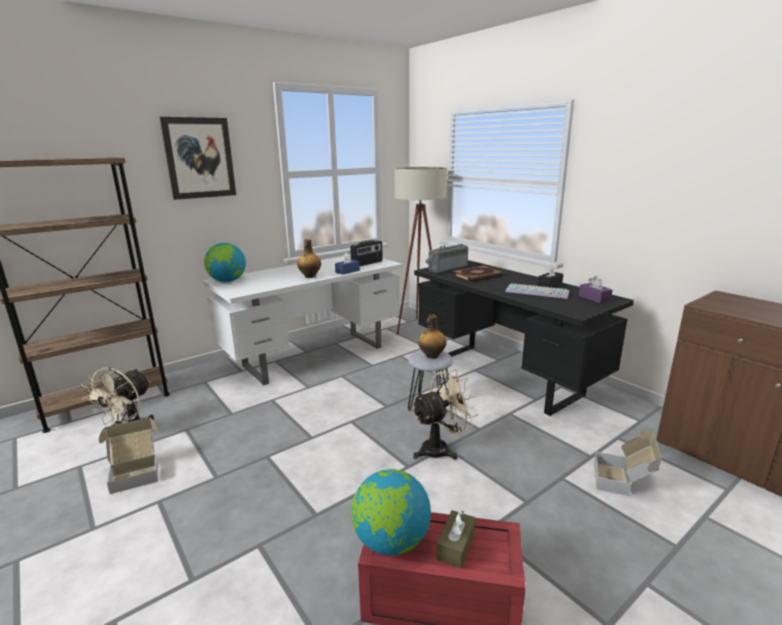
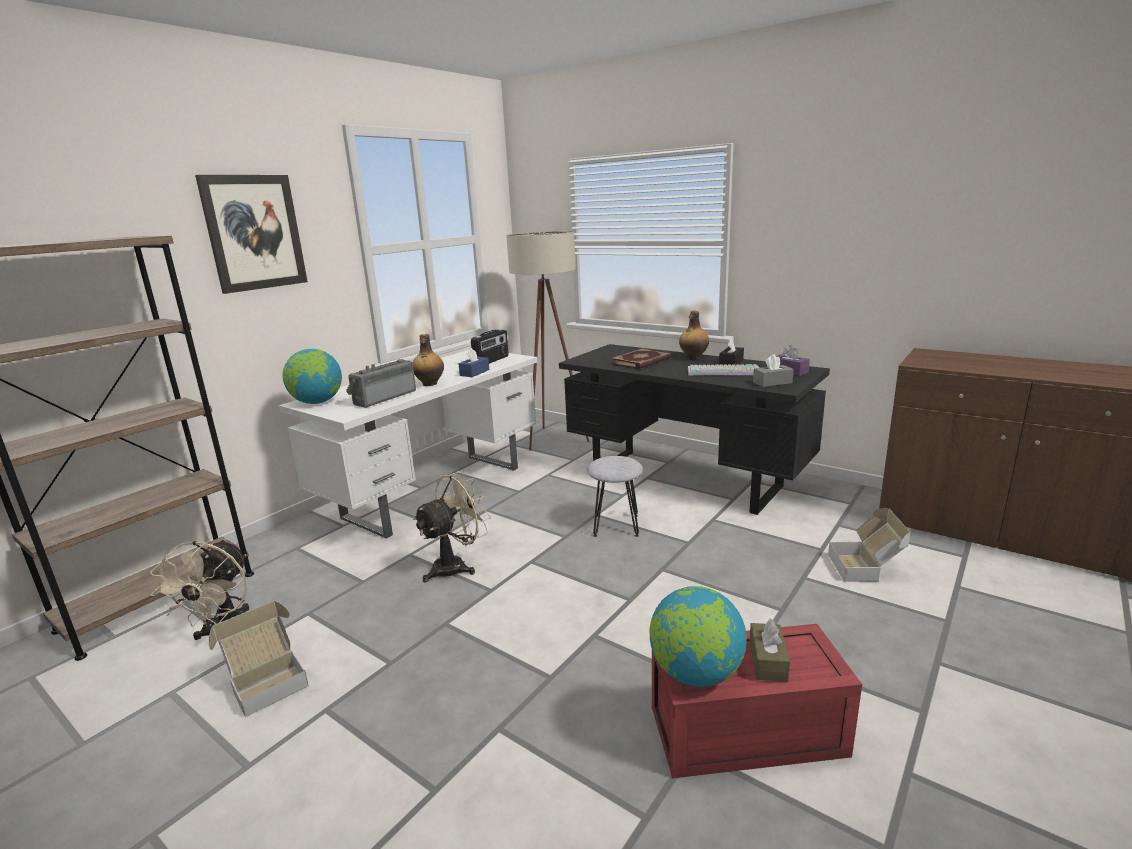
camera: 15 degrees left, 0 degrees up
beige fan [412,370,478,460] -> beige fan moved to [413,471,491,583]
bottle [418,314,446,359] -> bottle moved to [679,311,709,359]
radio [425,244,468,273] -> radio moved to [346,359,416,408]
none -> grey tissue box [753,354,794,387]

